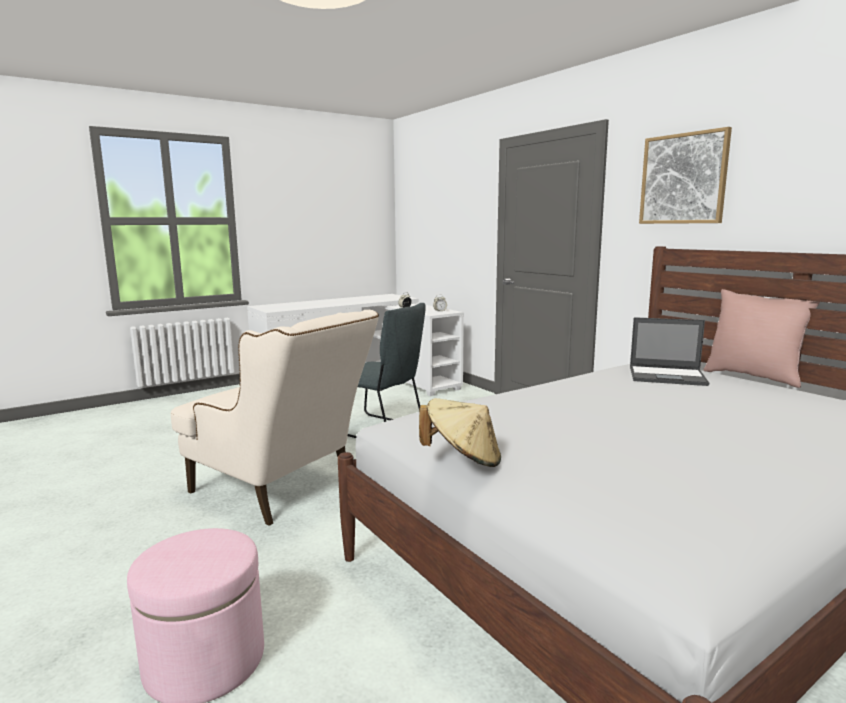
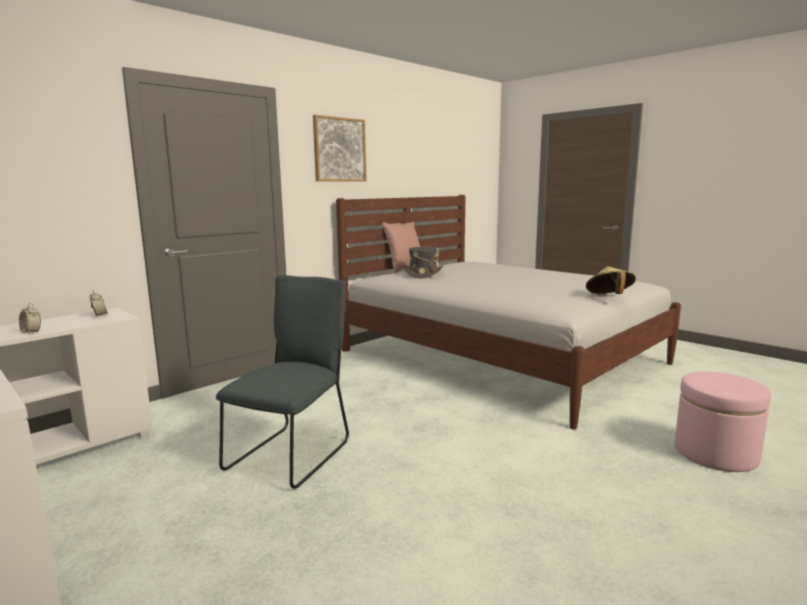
camera: 100 degrees left, 0 degrees up
beige armchair [171,310,379,526] -> none
laptop [630,317,709,386] -> grey hat [404,247,443,278]

